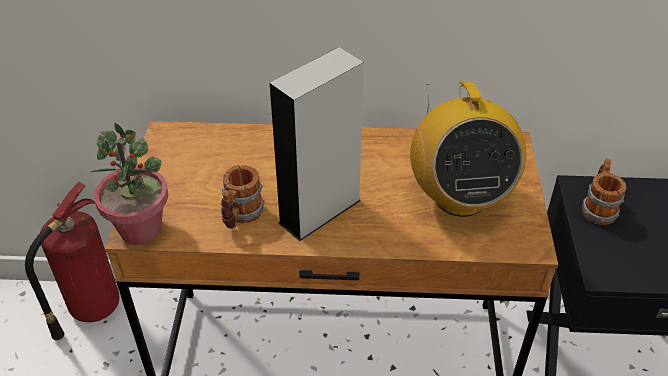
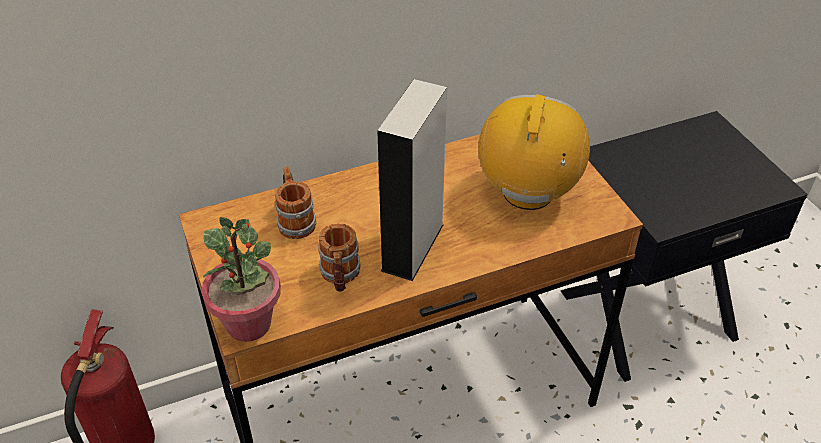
camera: 25 degrees left, 0 degrees up
radio [410,81,526,217] -> radio turned 135 degrees counterclockwise [478,94,590,210]
mug [582,159,626,225] -> mug moved to [275,167,316,239]

